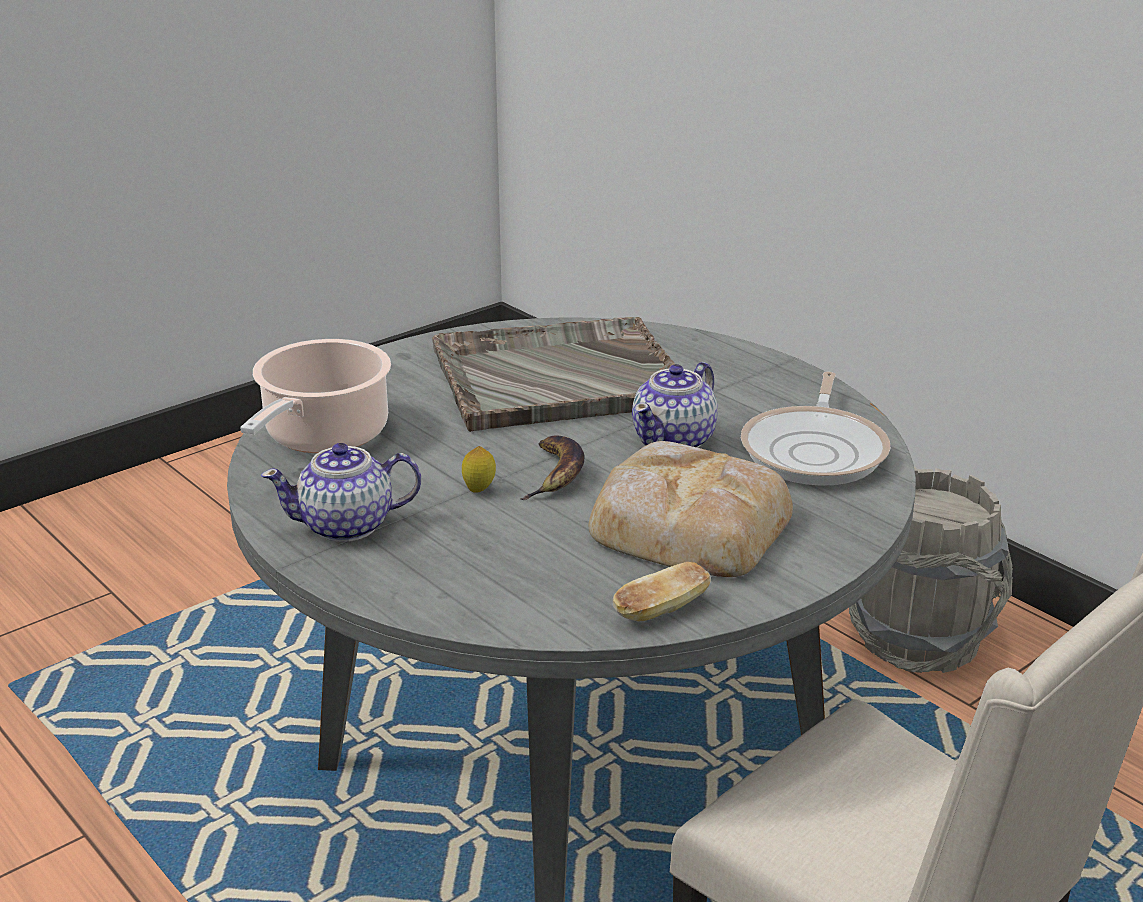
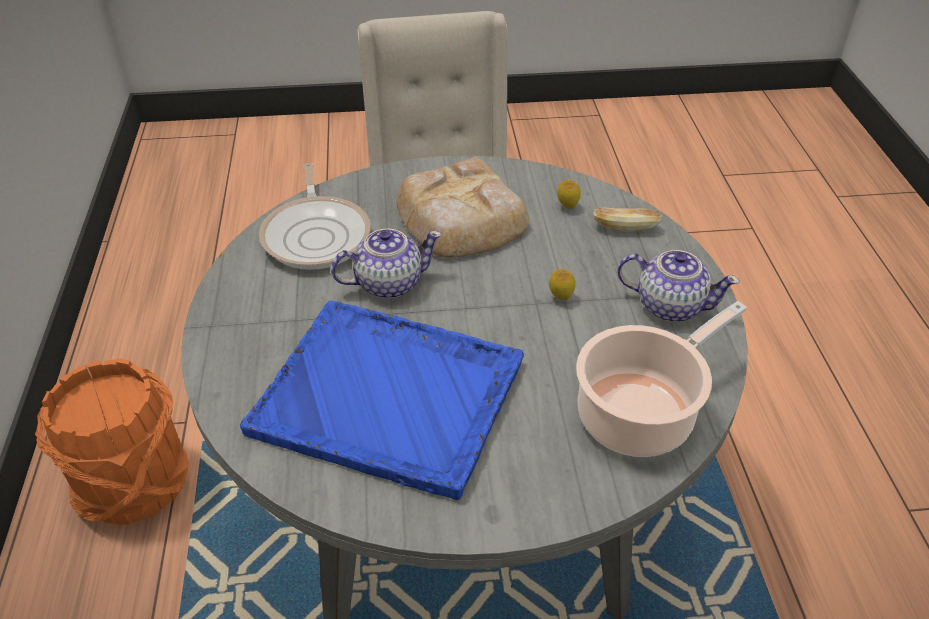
camera: 145 degrees left, 15 degrees up
grey tray [432,317,675,432] -> blue tray [240,300,524,500]
banana [520,435,584,500] -> none
bread [613,562,711,622] -> bread moved to [593,208,662,231]
frying pan [741,372,891,485] -> frying pan turned 120 degrees clockwise [259,163,370,270]
grey bucket [849,467,1013,673] -> orange bucket [35,358,189,525]
none -> lemon [557,180,581,209]

